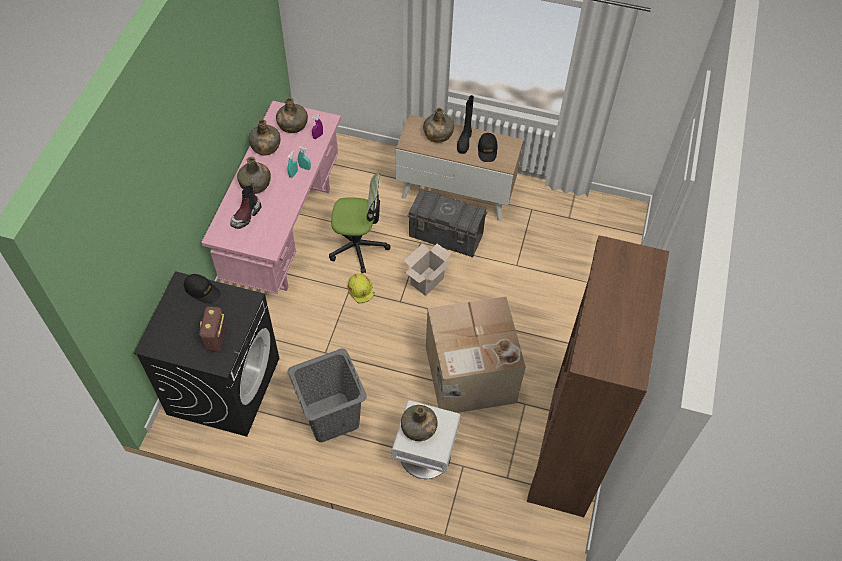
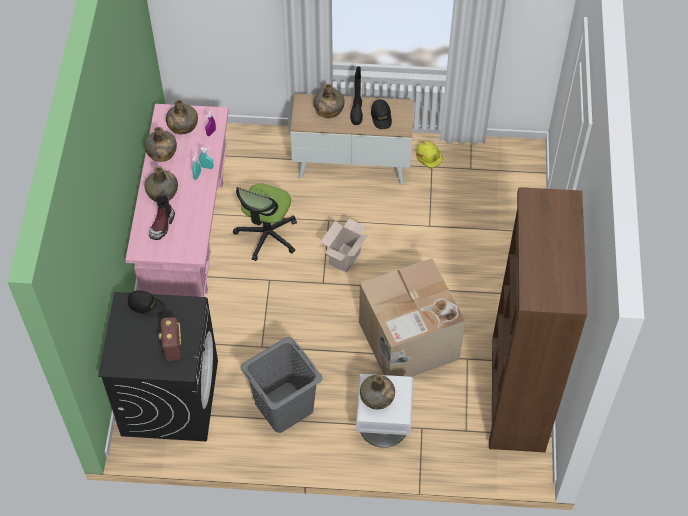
camera: 10 degrees left, 0 degrees up
office chair [329,173,390,273] -> office chair turned 120 degrees clockwise [233,183,297,261]
yellow hard hat [348,274,375,304] -> yellow hard hat moved to [416,141,444,169]
grey storage box [408,189,487,257] -> none

